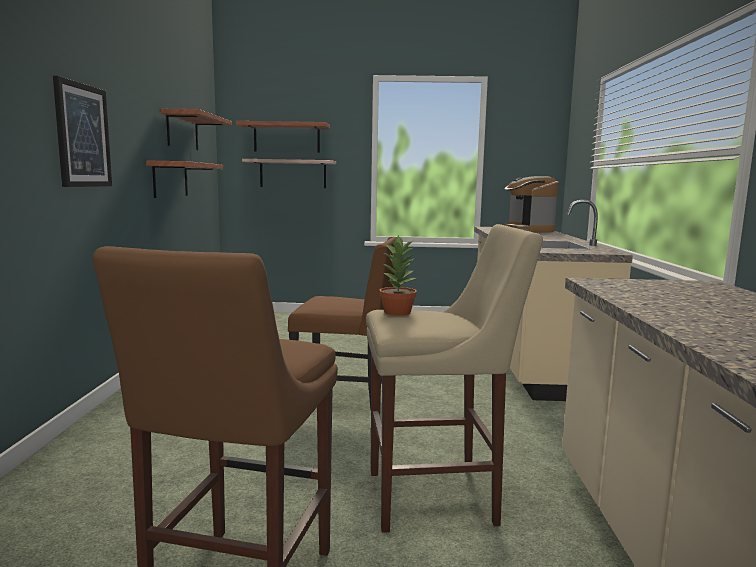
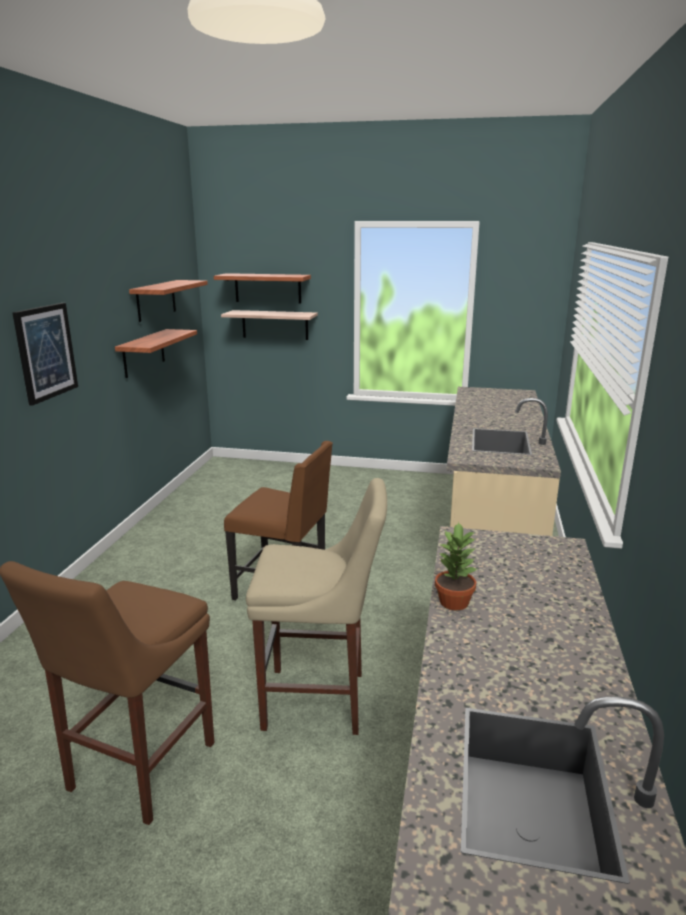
camera: 10 degrees right, 10 degrees up
potted plant [379,235,418,316] -> potted plant moved to [435,522,478,610]
coffee machine [504,176,559,232] -> none

